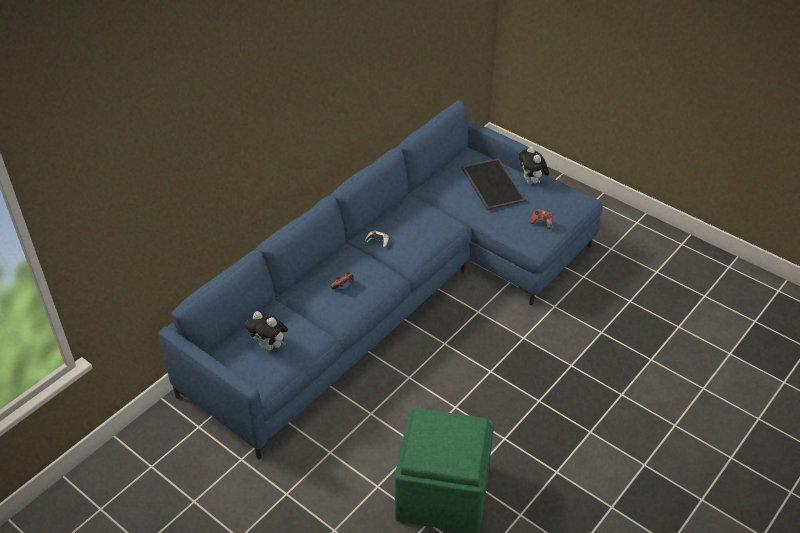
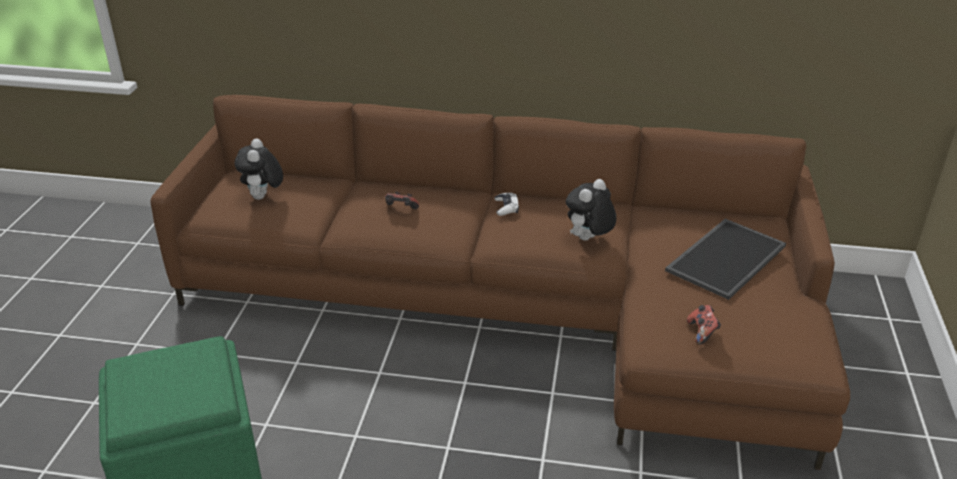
camera: 60 degrees right, 10 degrees down
blue sofa [158,101,603,459] -> brown sofa [151,95,850,470]
plush toy [518,146,549,184] -> plush toy moved to [566,179,616,241]

